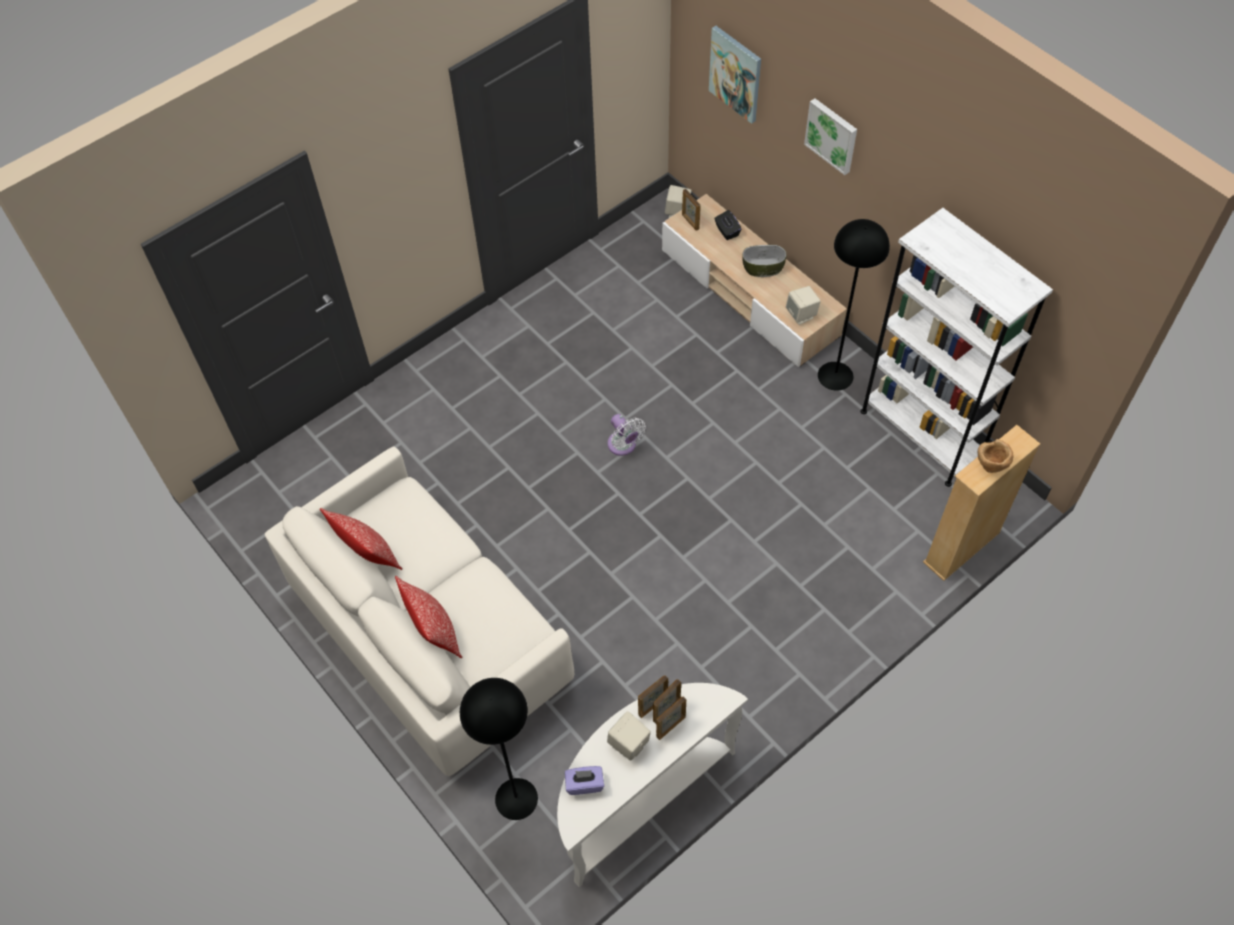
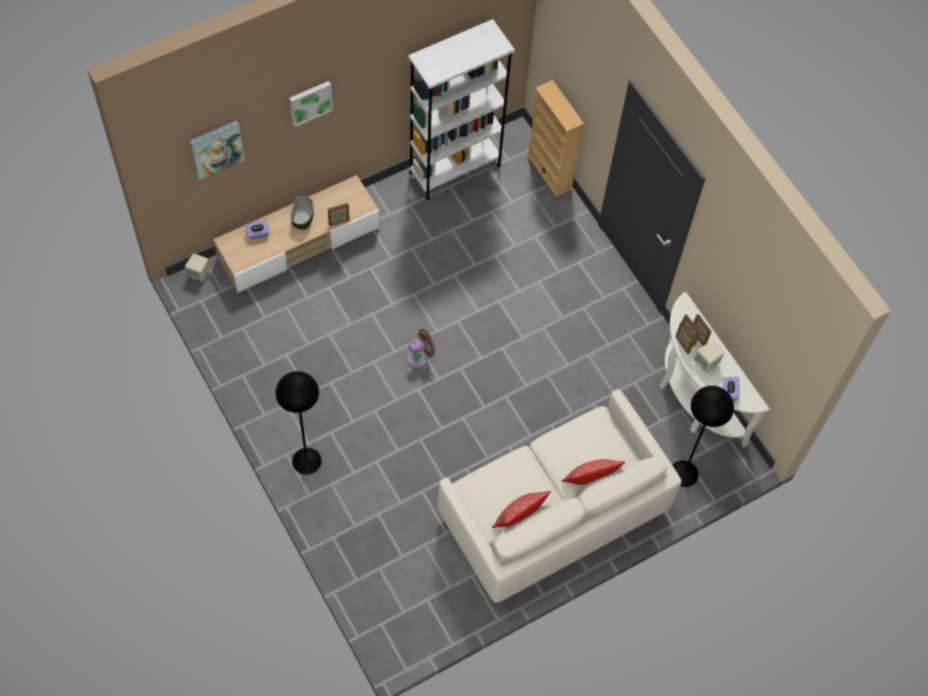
camera: 85 degrees left, 5 degrees up
white fan [608,414,646,456] -> brown fan [406,329,435,368]
picture frame [682,189,701,231] -> picture frame moved to [328,203,350,226]
black tissue box [714,210,742,240] -> purple tissue box [245,220,269,239]
beige speaker [786,286,821,325] -> none
black floor lamp [818,219,890,391] -> black floor lamp moved to [275,371,322,475]
brown bowl [978,439,1013,473] -> none

